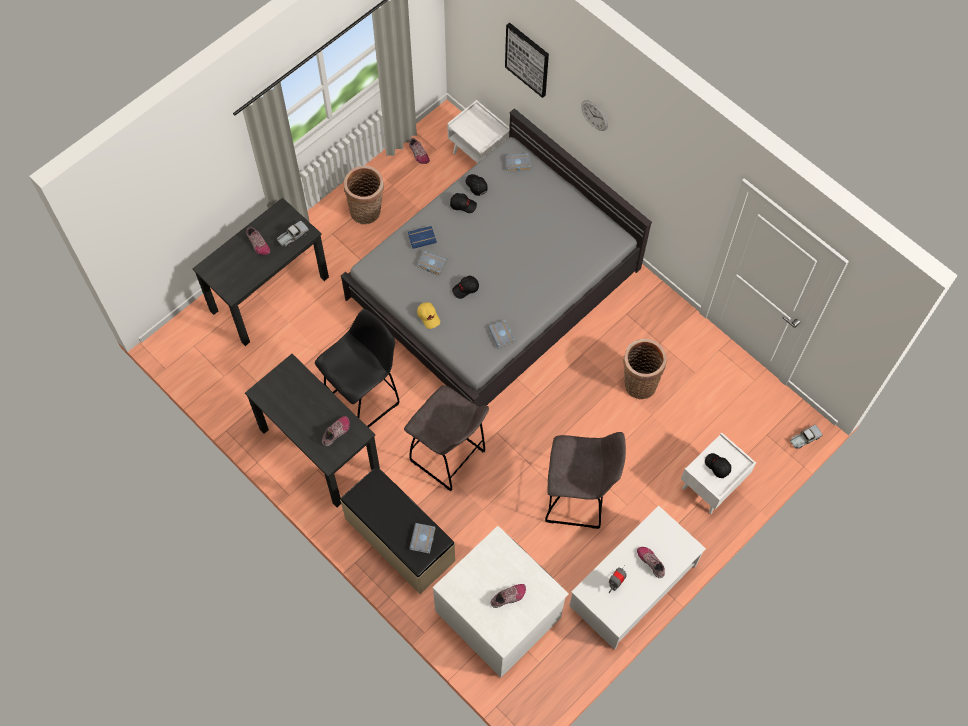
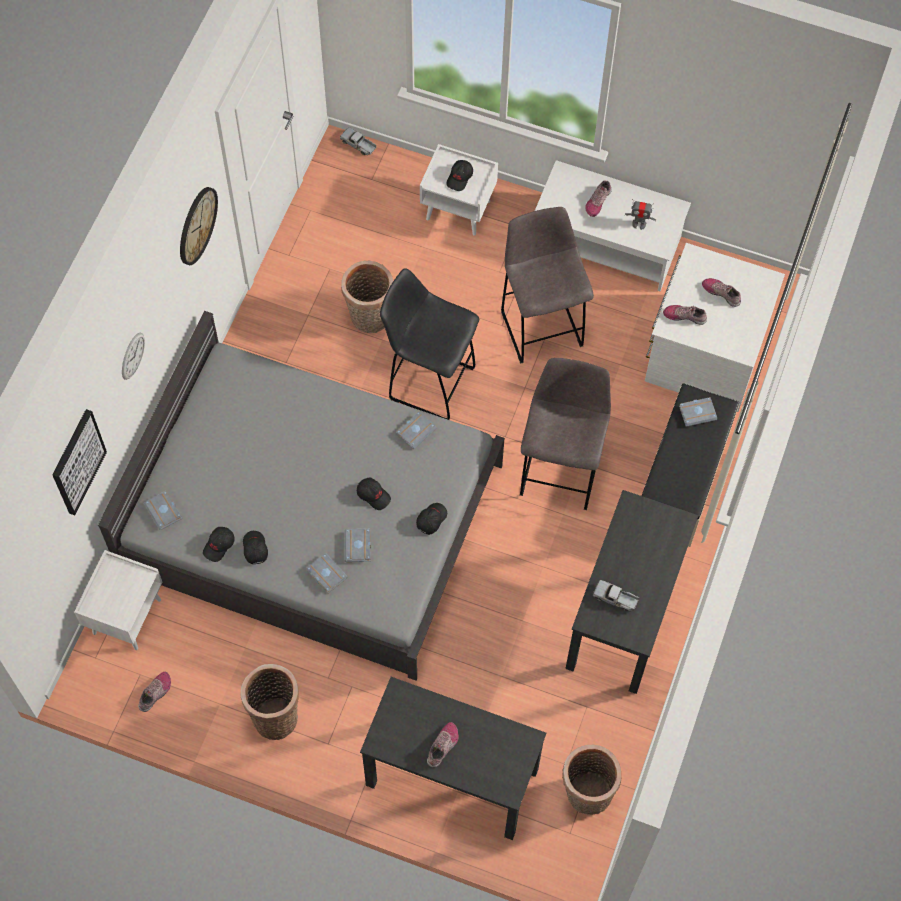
camera: 115 degrees left, 0 degrees up
toy truck [277,221,309,247] -> toy truck moved to [593,580,639,611]
black stool [315,309,400,428] -> black stool moved to [380,268,479,420]
shoe [322,416,350,446] -> shoe moved to [663,305,707,325]
blue book [408,226,437,249] -> grey book [307,553,348,593]
yellow cap [417,302,440,329] -> black cap [416,503,447,535]
none -> wall clock [180,187,218,265]
none -> basket [562,745,622,815]

